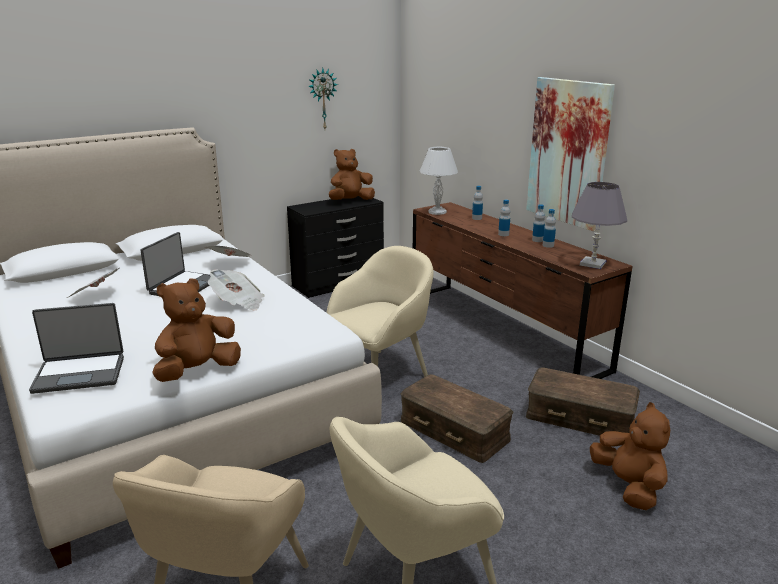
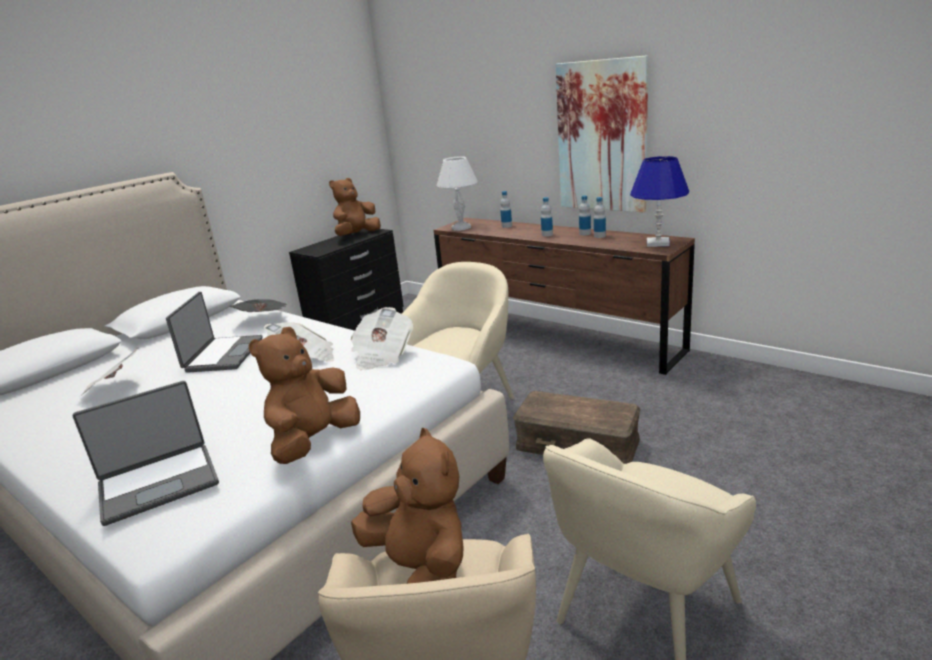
camera: 15 degrees left, 0 degrees up
wall clock [308,68,338,129] -> none
brown storage box [526,367,640,436] -> none
grey table lamp [572,182,627,269] -> blue table lamp [630,156,689,247]
brown plush toy [590,402,670,510] -> brown plush toy moved to [351,428,464,584]
none -> newspaper [351,307,413,370]

